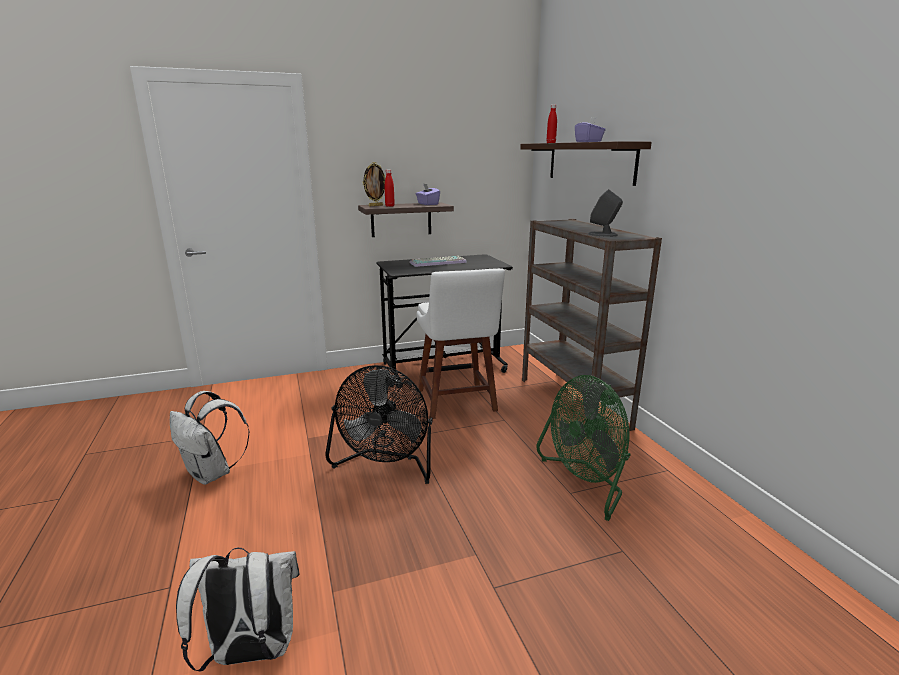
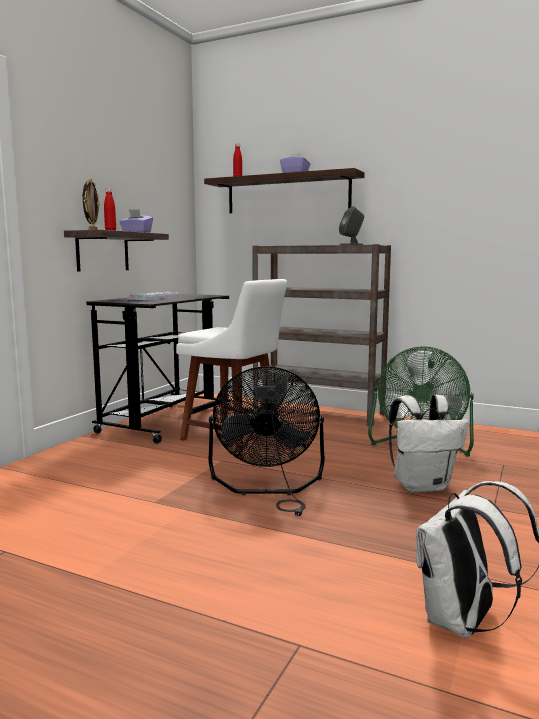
camera: 45 degrees left, 10 degrees down
white backpack [170,391,250,485] -> white backpack moved to [389,394,469,493]
black fan [325,365,433,484] -> black fan turned 150 degrees counterclockwise [208,366,325,516]

